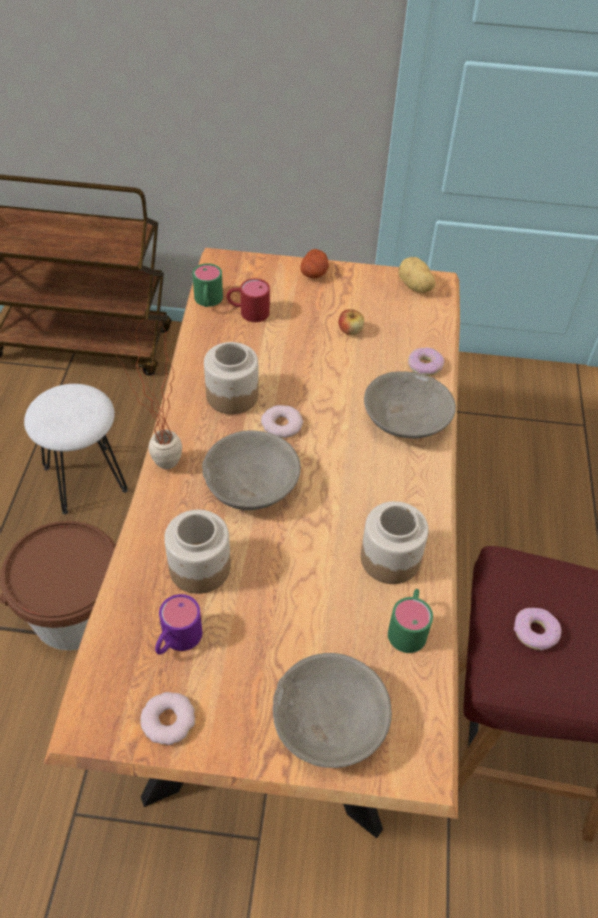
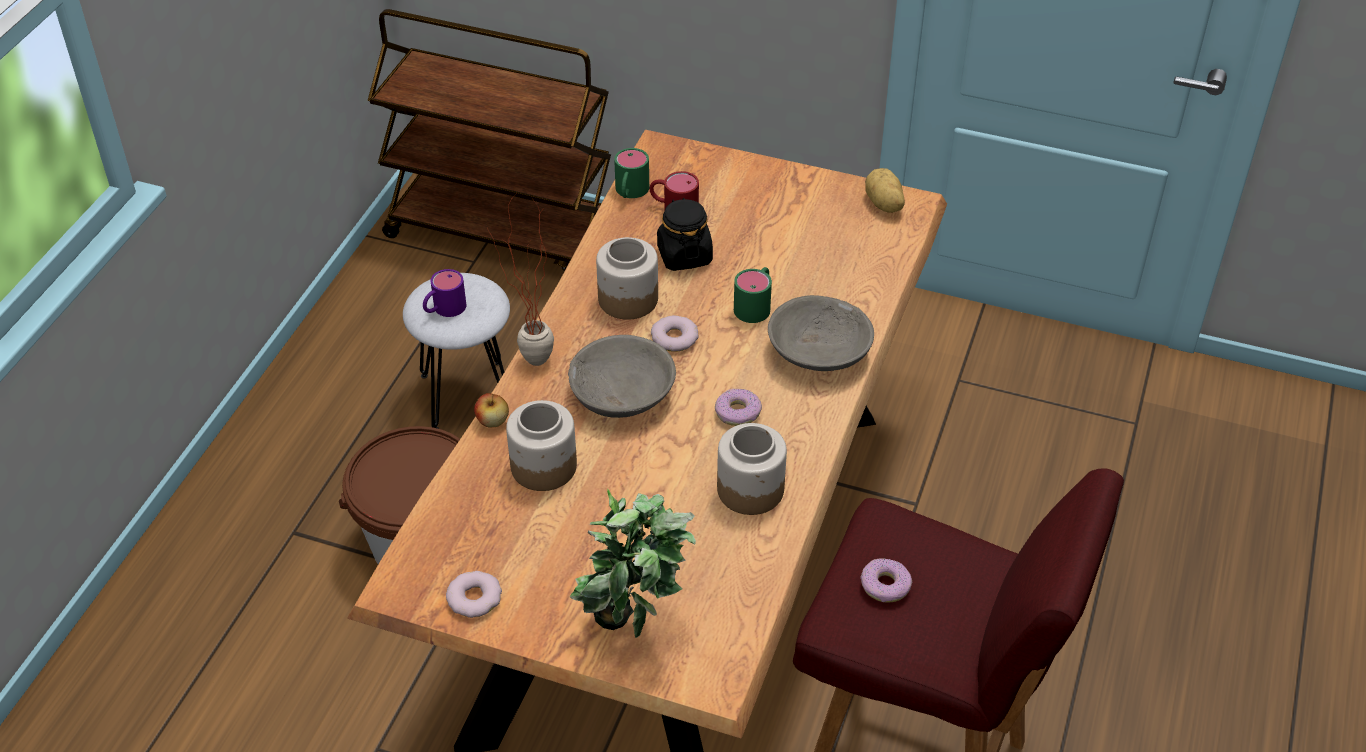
camera: 15 degrees right, 5 degrees down
purple mug [155,594,202,655] -> purple mug moved to [423,269,466,317]
grey bowl [273,653,392,768] -> potted plant [570,489,696,638]
potato [301,249,329,278] -> none
apple [339,309,364,335] -> apple moved to [474,393,509,428]
green mug [388,589,433,653] -> green mug moved to [734,267,772,323]
donut [408,348,444,376] -> donut moved to [715,389,762,426]
none -> black jar [657,198,713,271]

